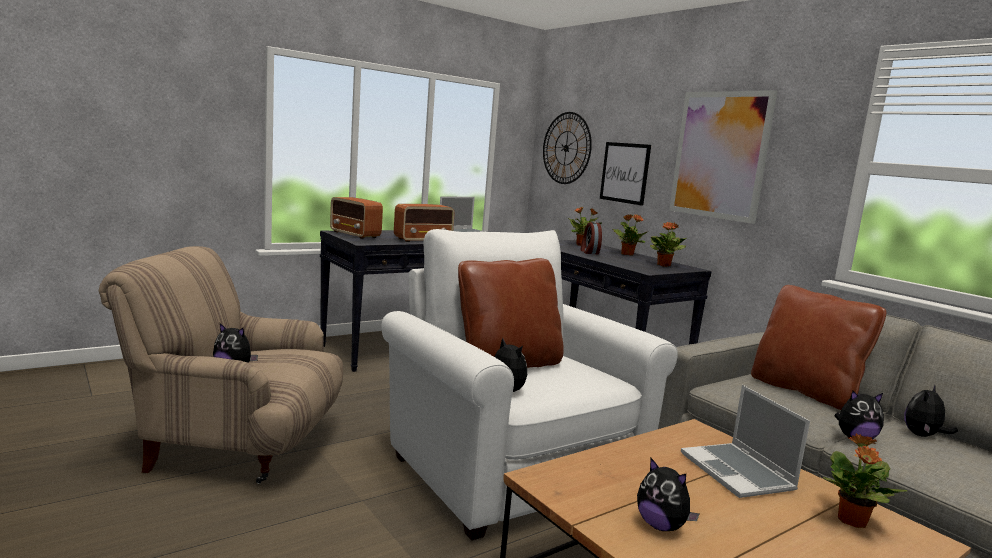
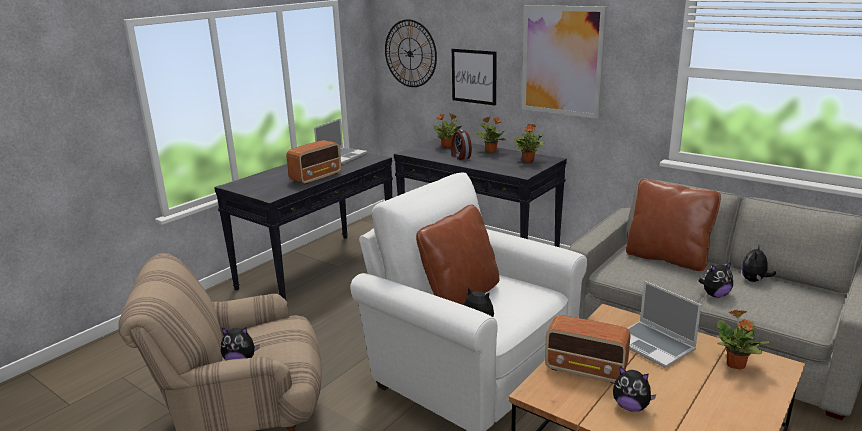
camera: 15 degrees left, 10 degrees up
radio [330,197,383,239] -> radio moved to [545,315,631,384]

